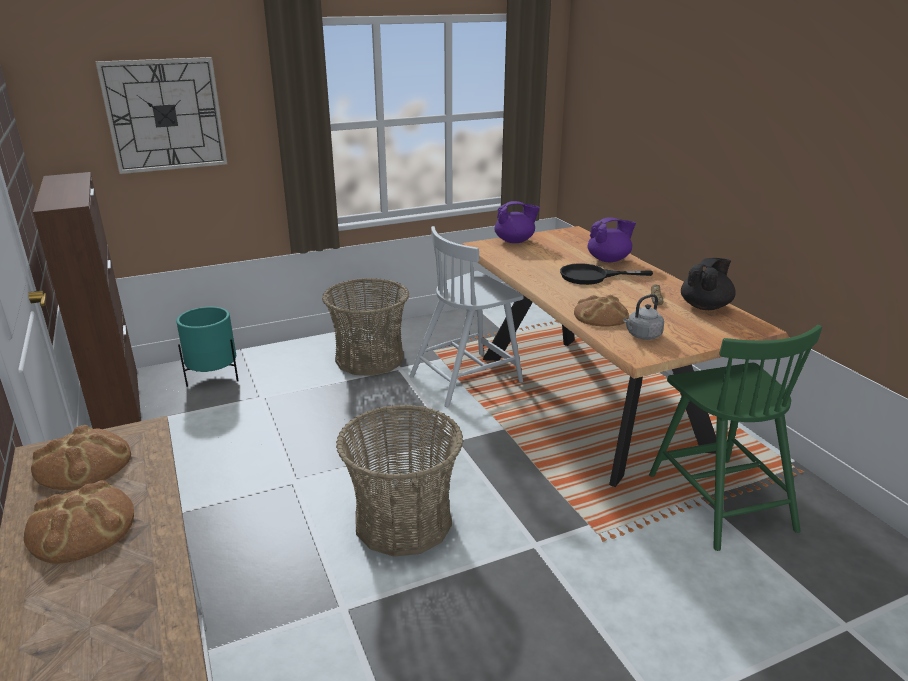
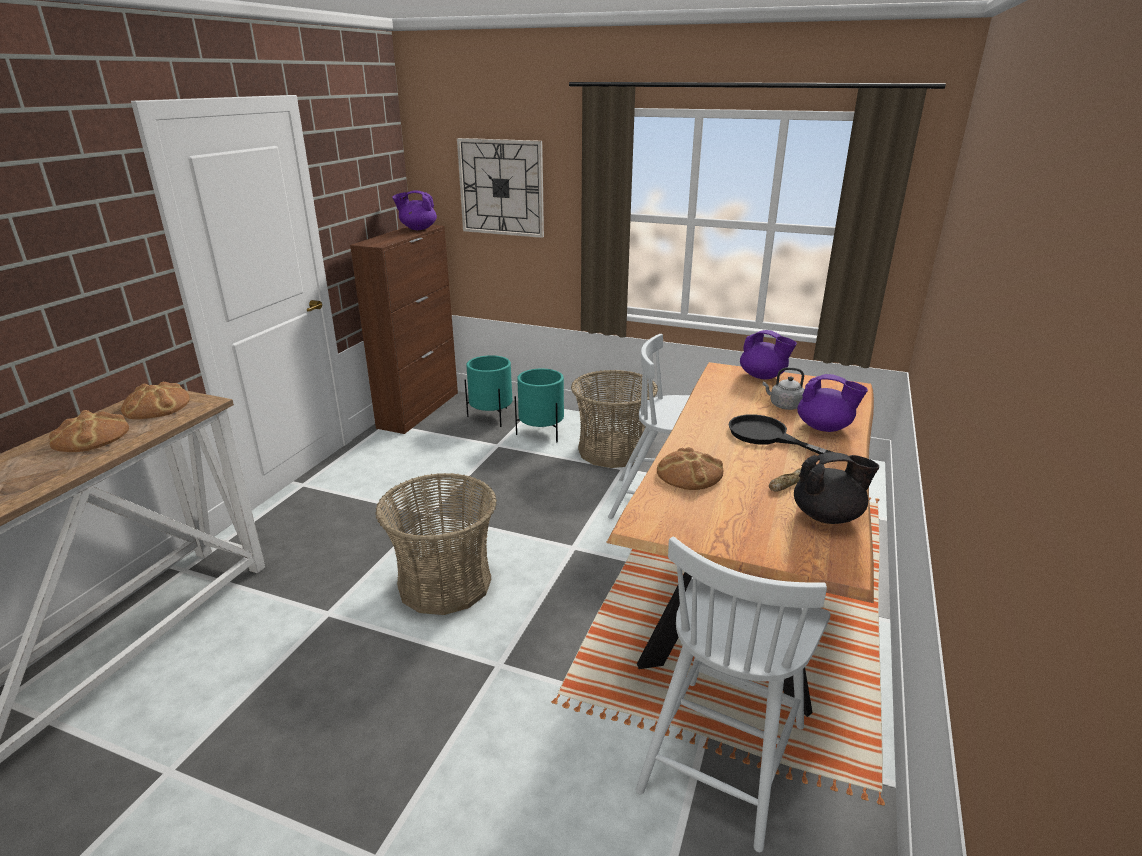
camera: 45 degrees right, 0 degrees up
grey kettle [623,294,664,340] -> grey kettle moved to [763,367,805,410]
green chair [649,325,822,551] -> white chair [636,536,831,852]
none -> purple teapot [392,191,437,230]
none -> turquoise planter [515,369,564,442]

